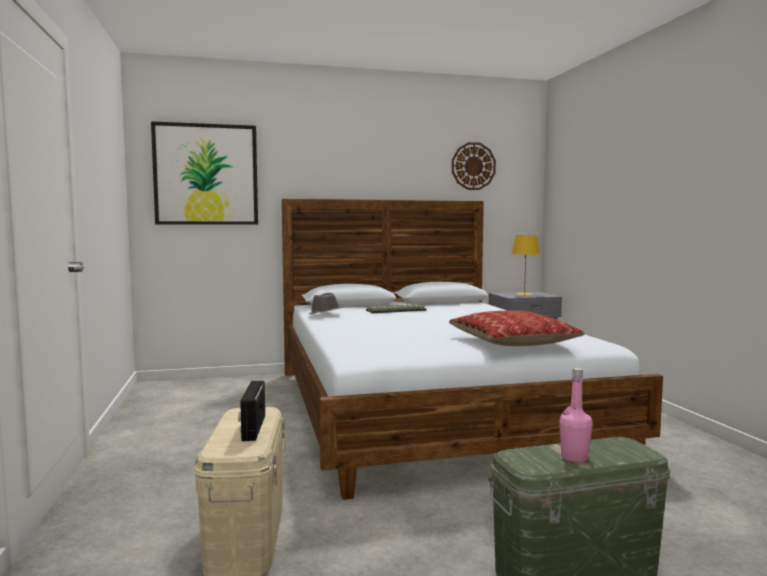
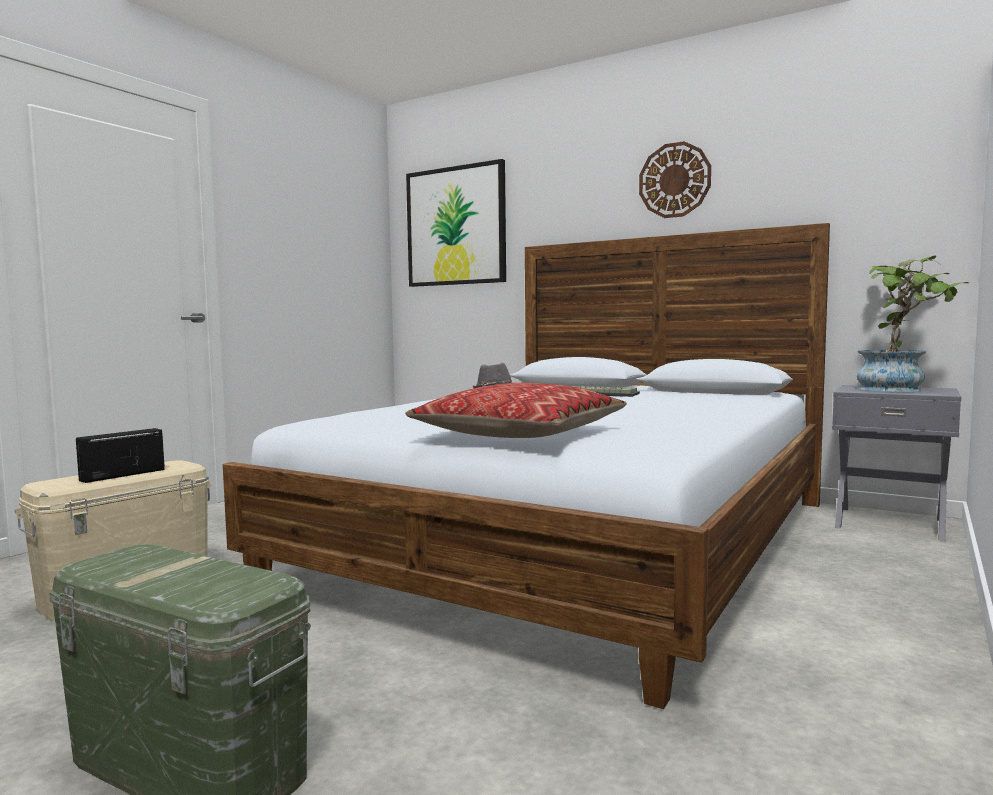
camera: 45 degrees right, 0 degrees up
wall clock [452,142,496,190] -> wall clock moved to [639,141,711,218]
yellow table lamp [511,235,540,295] -> potted plant [857,256,969,392]
pink bottle [559,368,593,462] -> none

